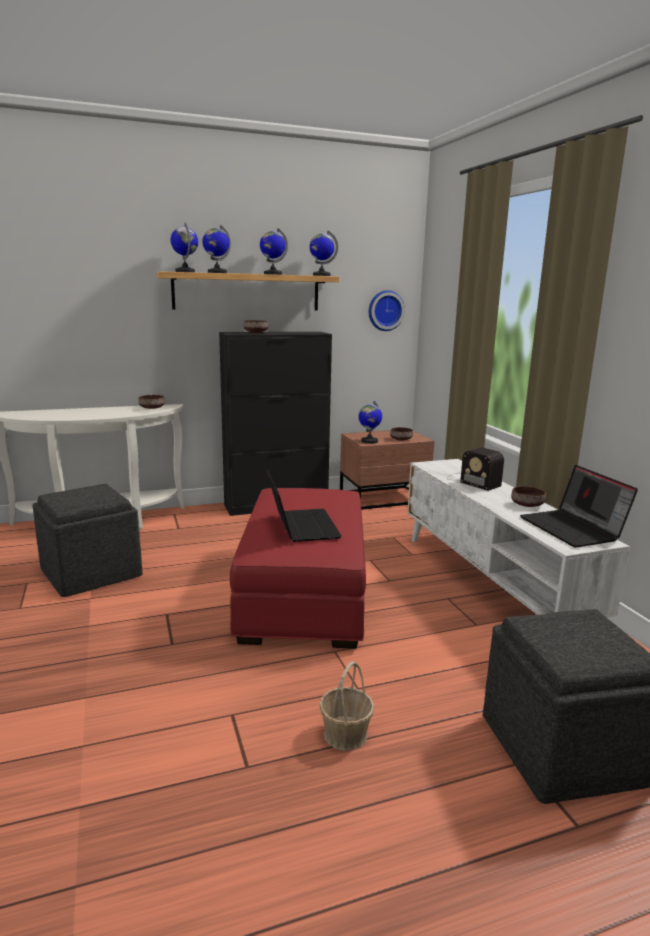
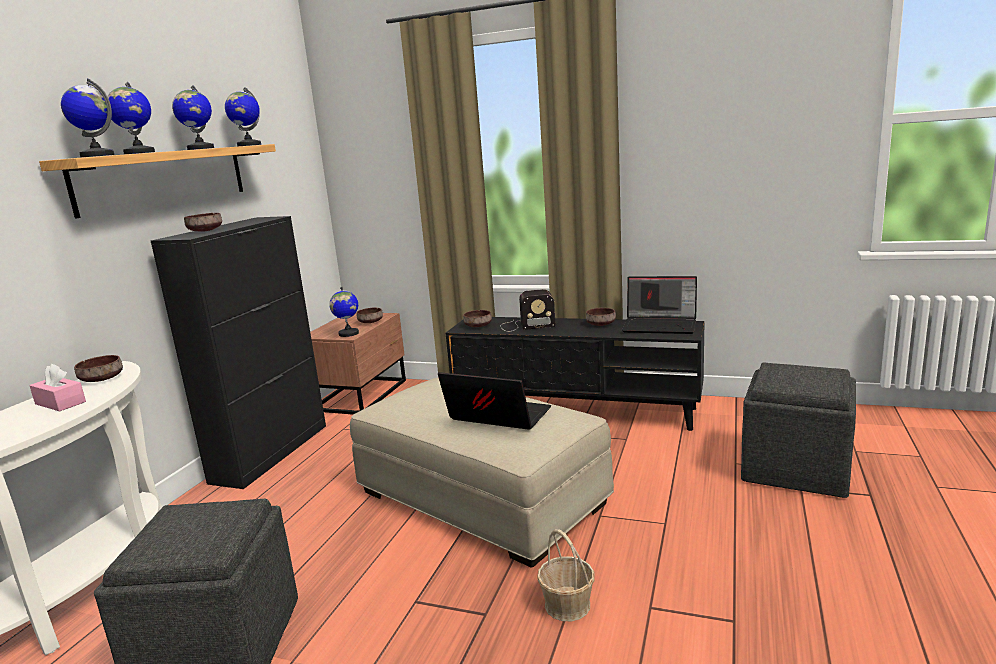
camera: 50 degrees left, 0 degrees up
red ottoman [230,488,366,649] -> beige ottoman [350,378,614,568]
basket [319,661,374,751] -> basket moved to [537,529,595,621]
wall clock [369,290,405,331] -> none
white tv stand [407,459,630,618] -> black tv stand [445,317,705,431]
none -> pink tissue box [29,364,86,411]
none -> brown bowl [463,310,492,327]

